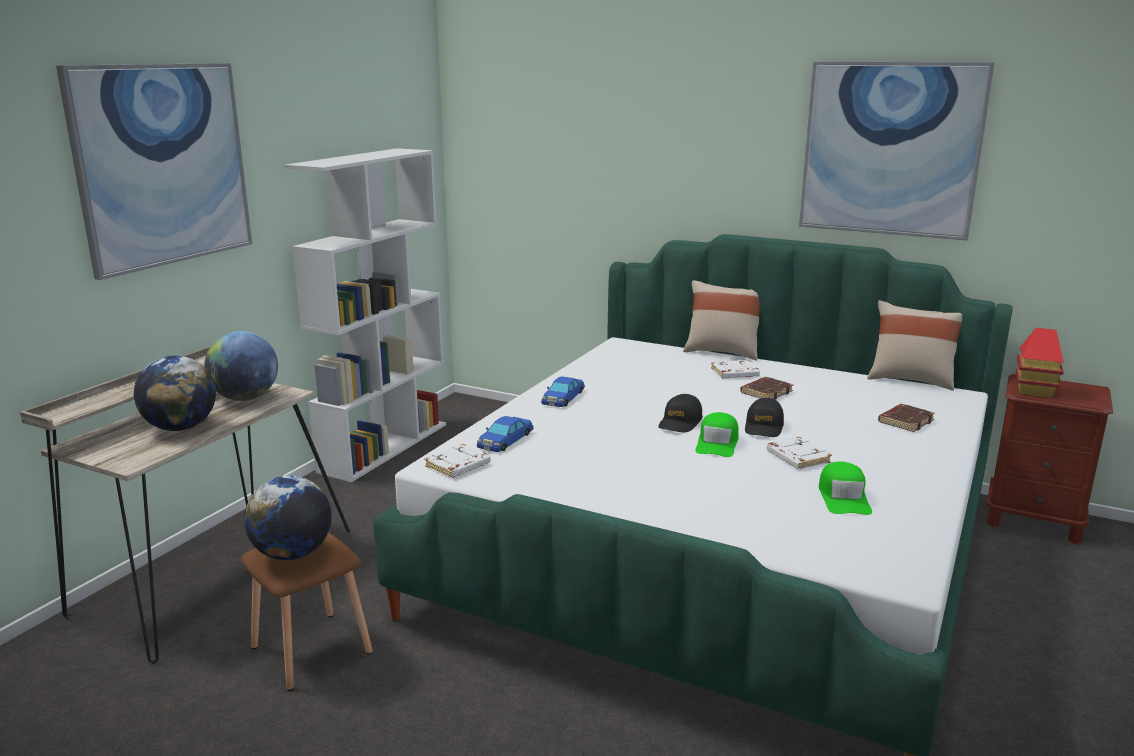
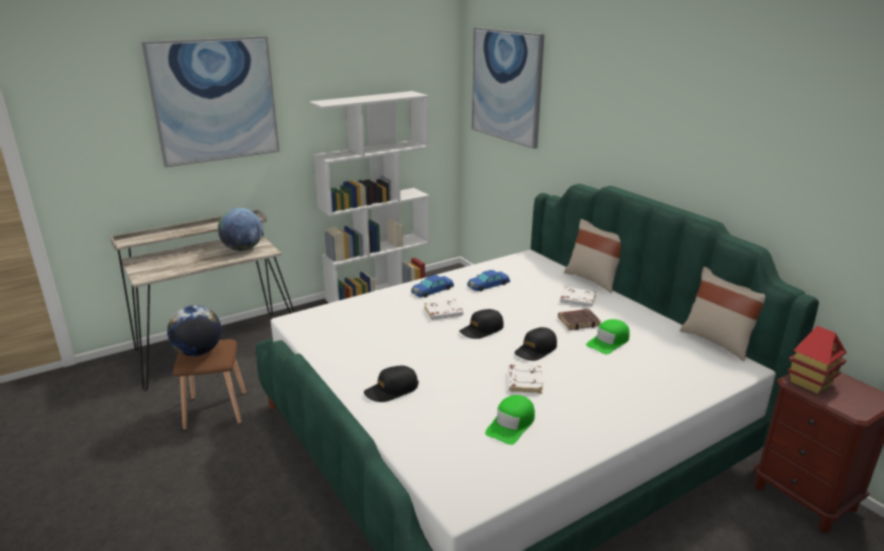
camera: 30 degrees right, 5 degrees up
globe [134,356,216,431] -> none
white book [425,444,491,478] -> white book moved to [424,299,463,320]
blue toy car [477,416,534,452] -> blue toy car moved to [467,270,510,291]
green cap [696,412,739,457] -> green cap moved to [586,319,630,354]
picture [799,62,995,241] -> picture moved to [472,27,545,149]
brown book [878,404,935,432] -> none
none -> black cap [364,365,419,402]

